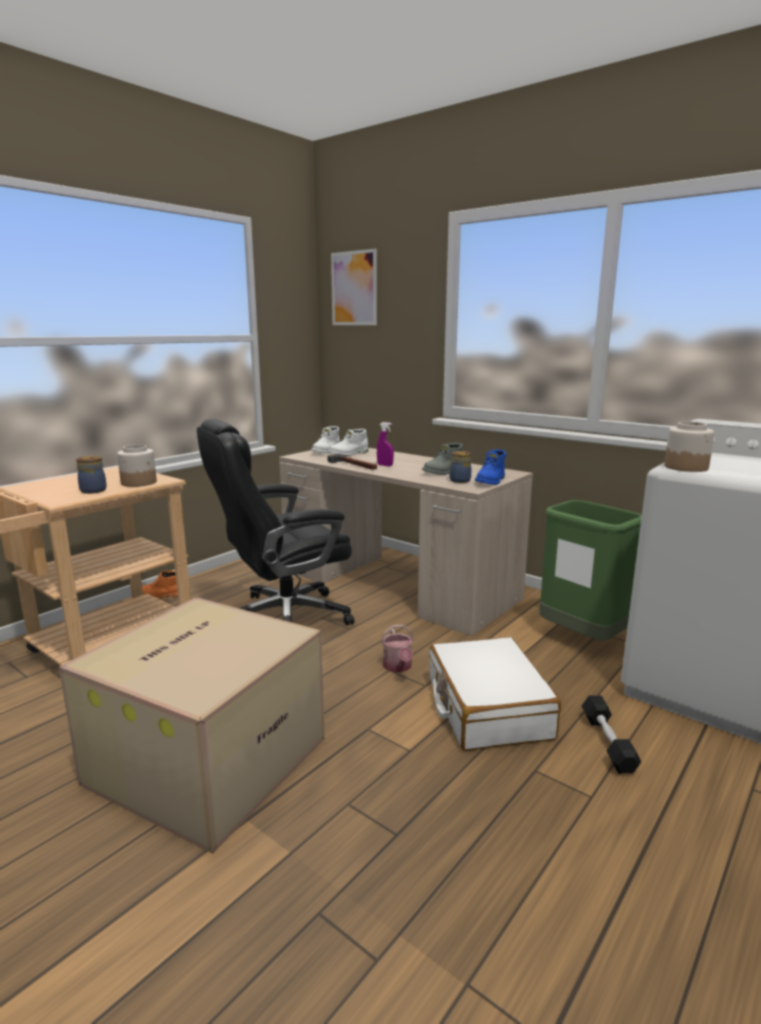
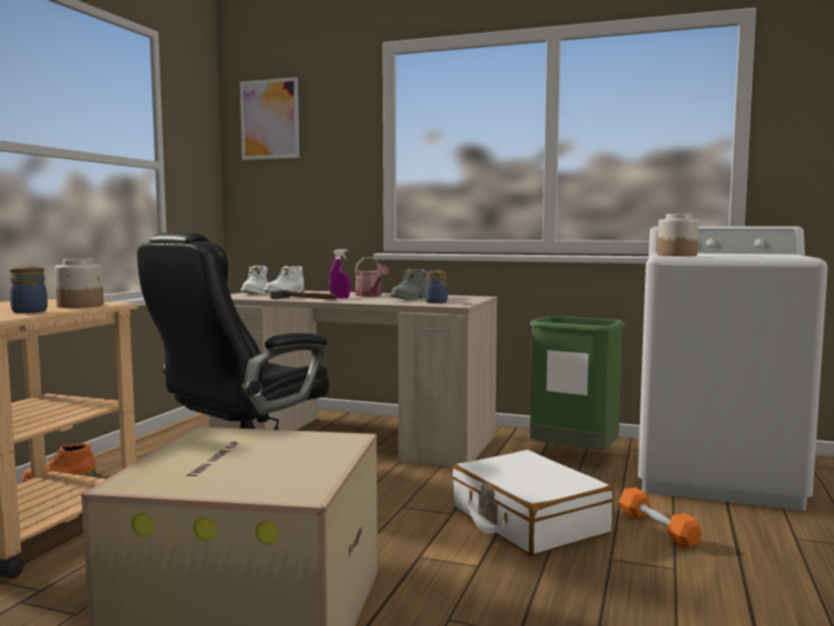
camera: 20 degrees left, 10 degrees down
watering can [381,625,414,673] -> watering can moved to [355,257,388,297]
blue boot [475,449,506,485] -> none
black dumbbell [582,695,641,774] -> orange dumbbell [619,487,702,548]

